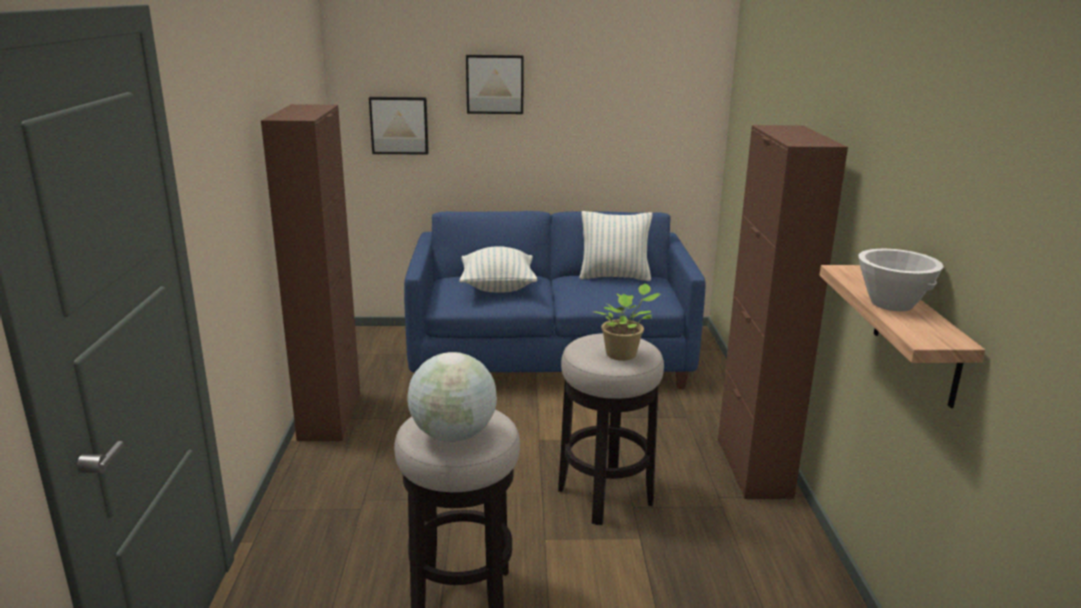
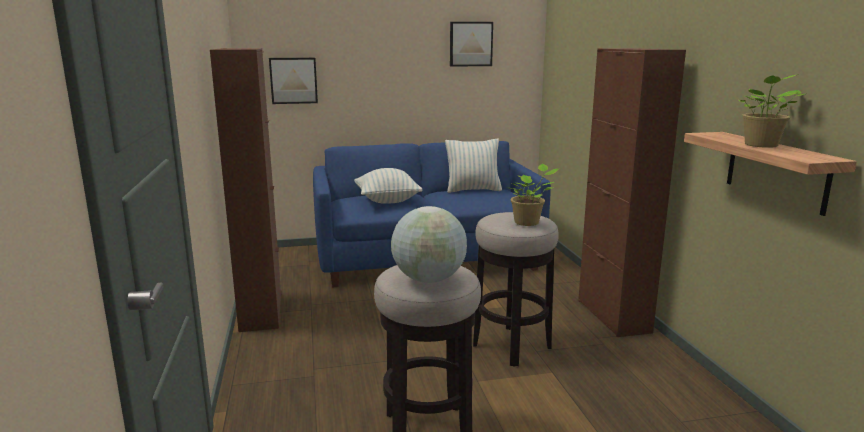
camera: 10 degrees left, 5 degrees down
picture [466,55,524,114] -> picture moved to [450,22,493,67]
white bowl [858,248,944,311] -> potted plant [738,74,804,148]

